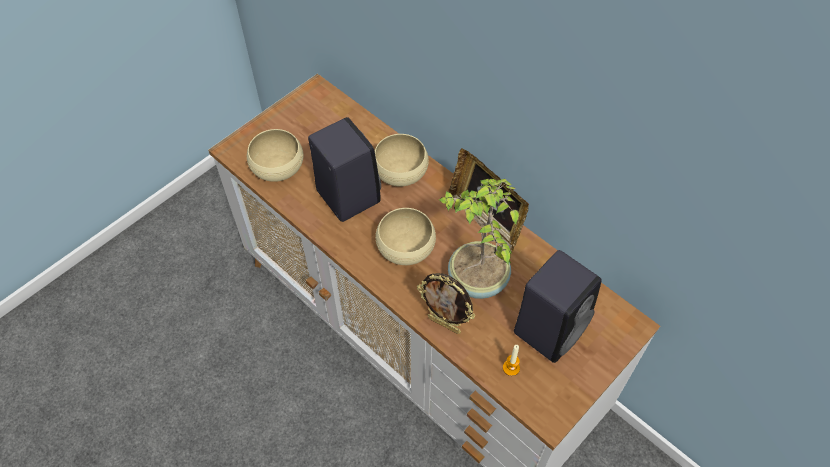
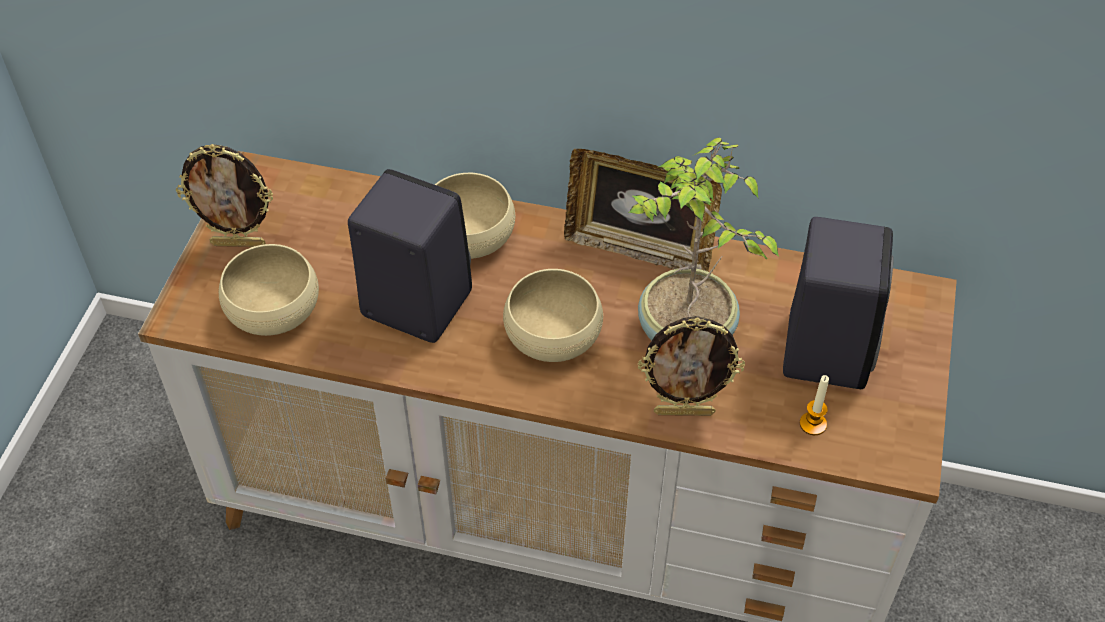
camera: 30 degrees left, 5 degrees down
none -> picture frame [176,144,273,247]

